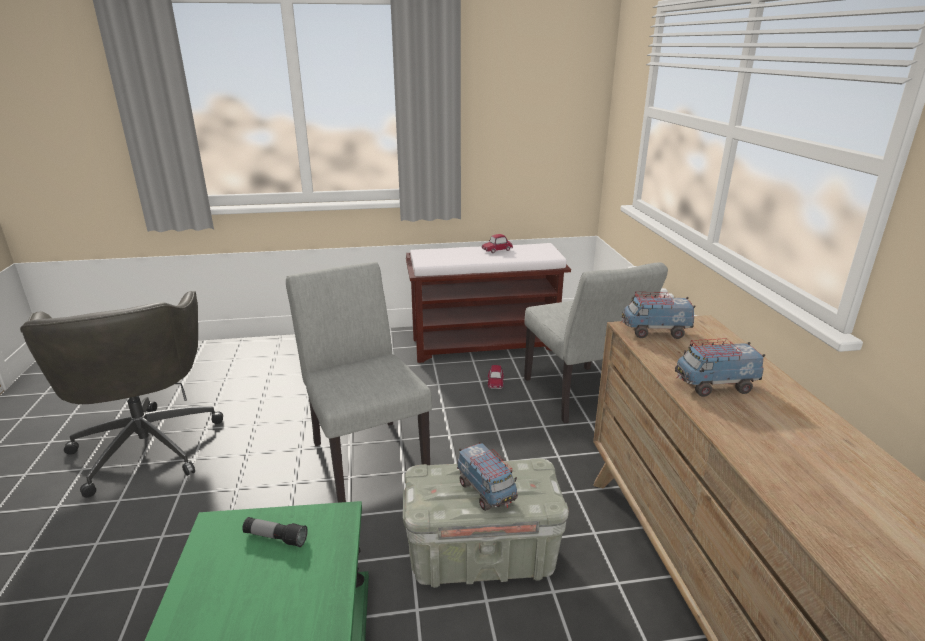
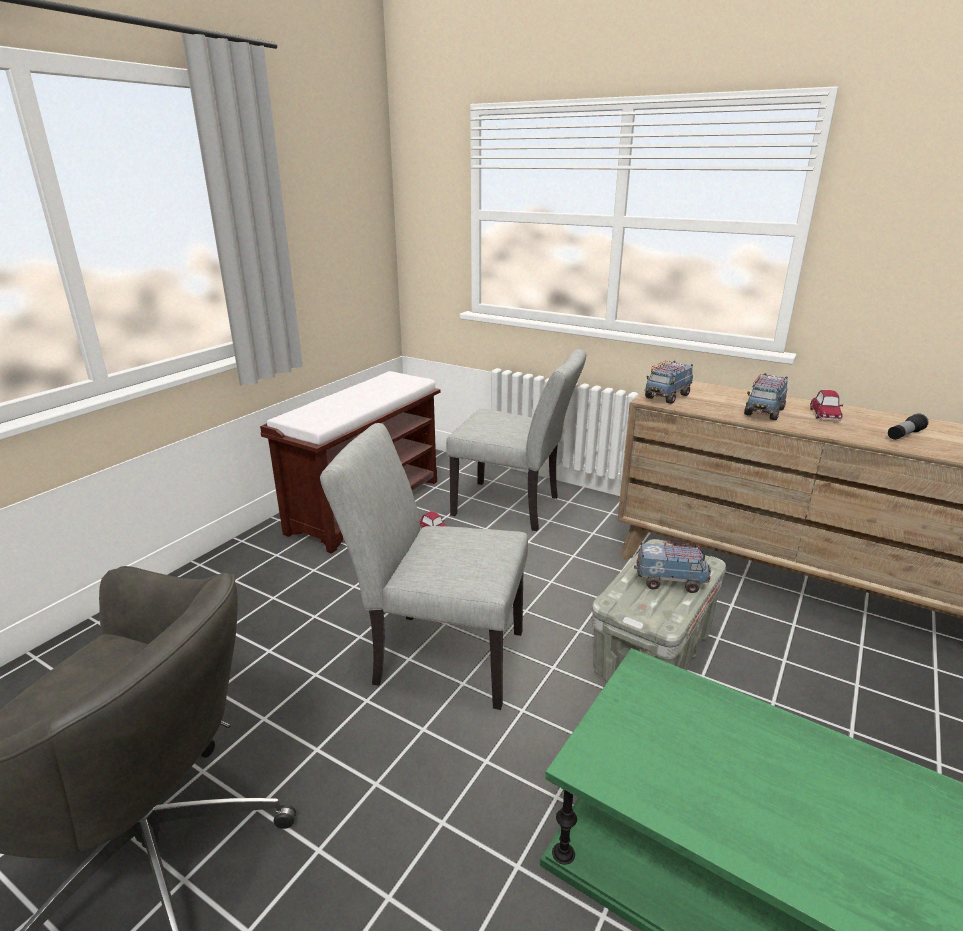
camera: 50 degrees left, 0 degrees up
flashlight [242,517,308,547] -> flashlight moved to [888,414,929,440]
toy car [482,234,513,253] -> toy car moved to [810,390,843,420]

